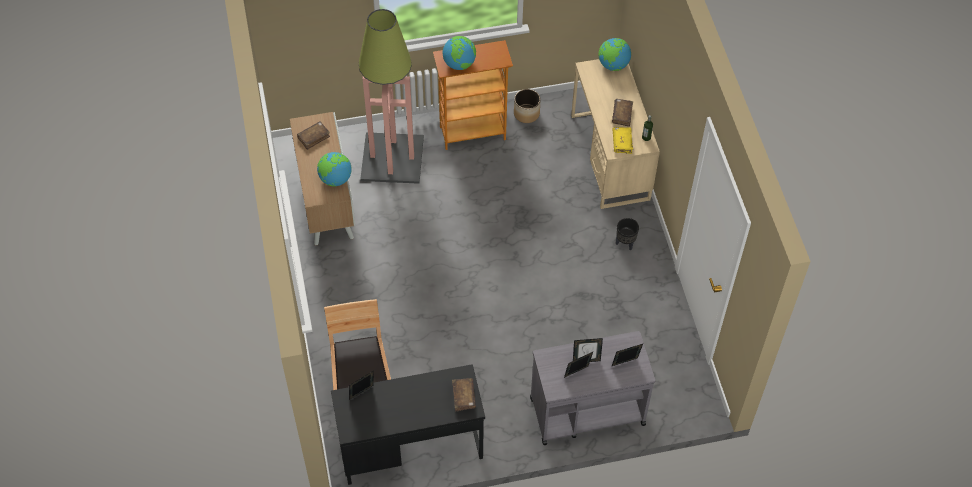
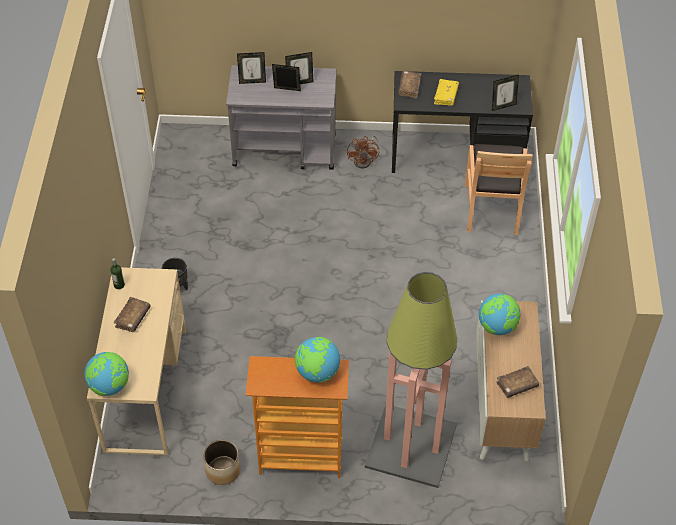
camera: 165 degrees left, 5 degrees down
yellow book [612,127,633,154] -> yellow book moved to [434,79,459,106]
none -> brown fan [347,136,380,168]

